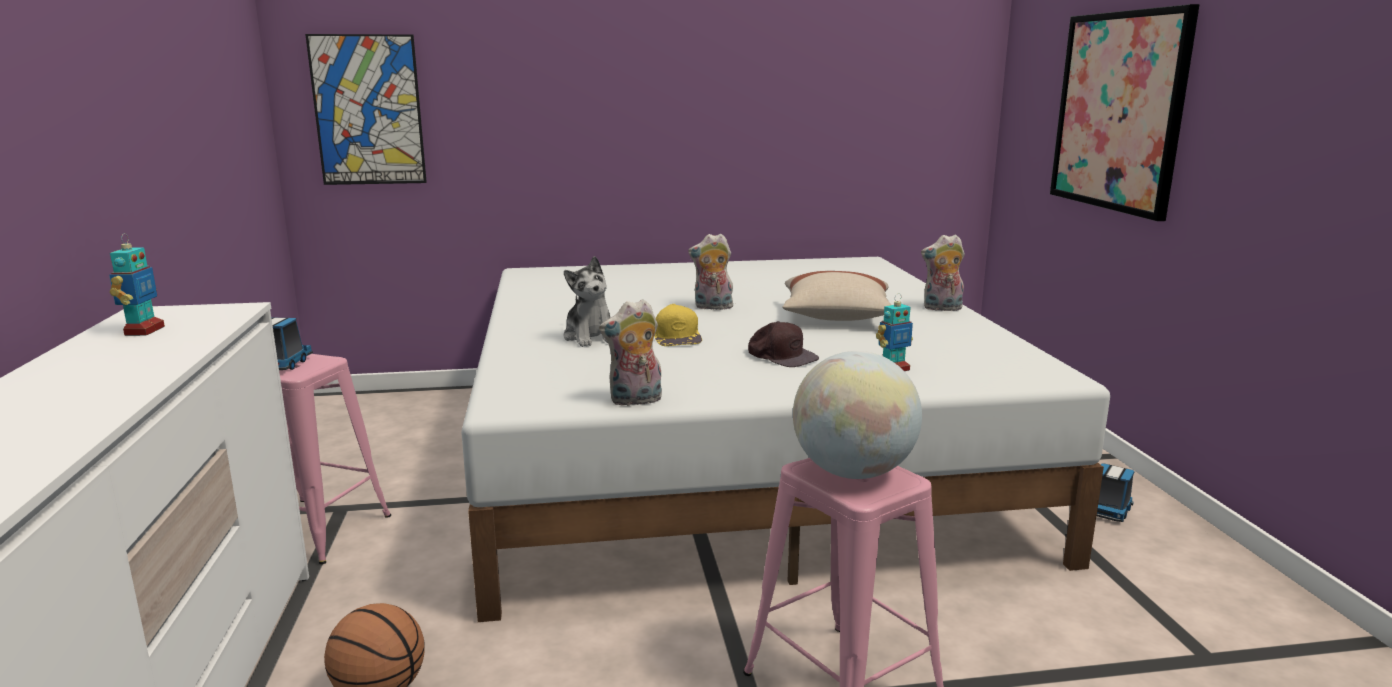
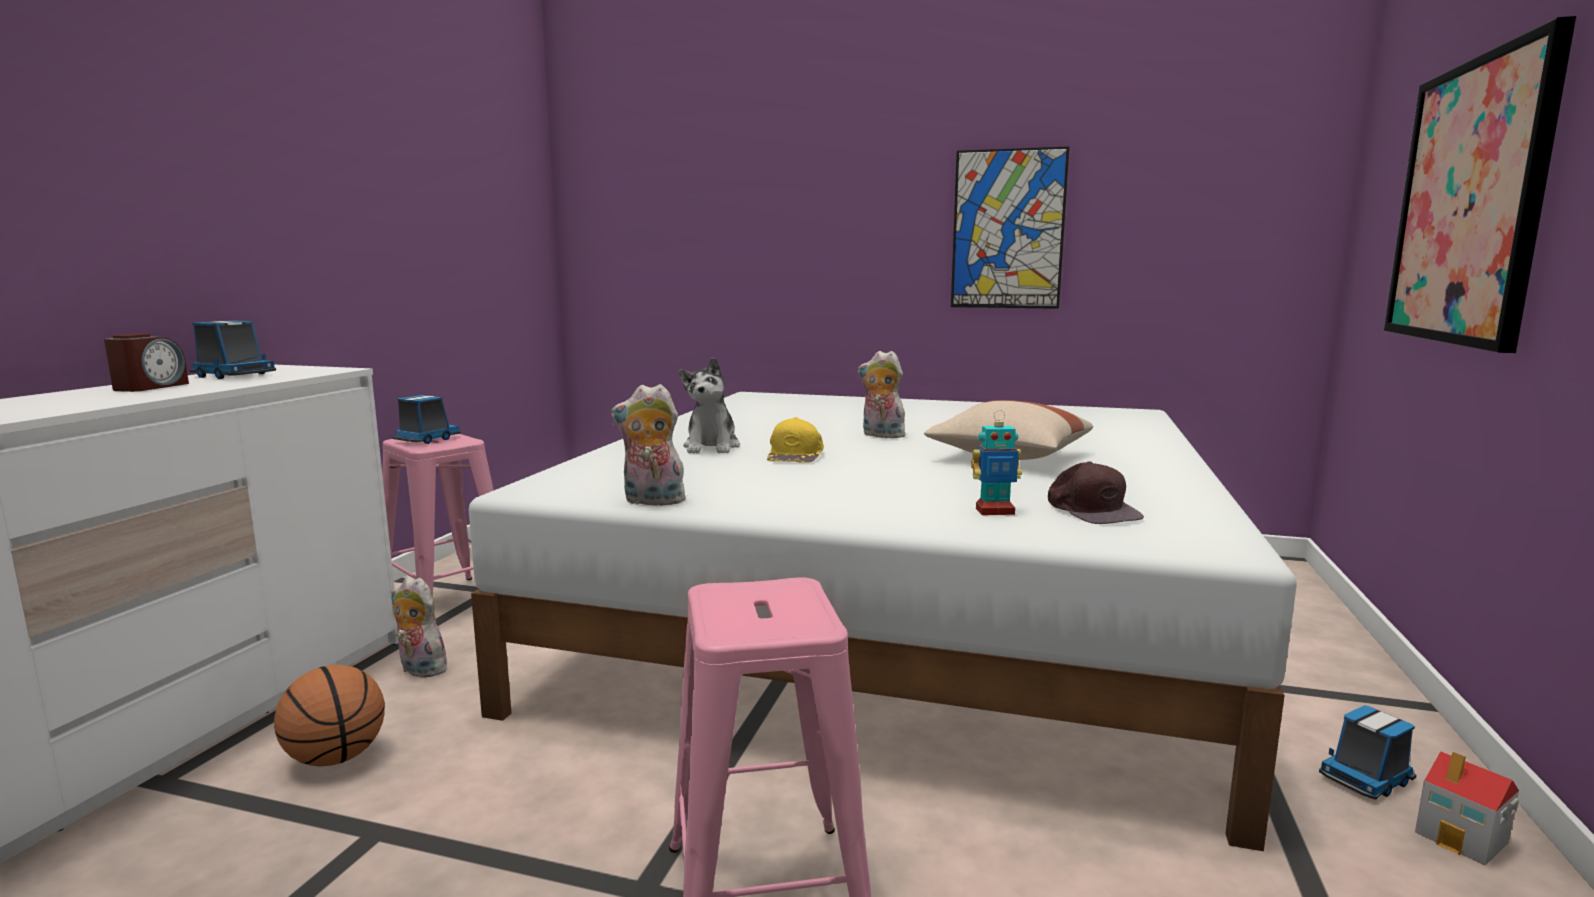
camera: 25 degrees right, 5 degrees down
toy robot [109,233,165,336] -> toy truck [190,320,276,379]
picture [305,34,427,185] -> picture moved to [951,146,1069,309]
brown cap [748,321,819,367] -> brown cap moved to [1048,461,1144,524]
globe [793,351,922,479] -> none
plush toy [921,234,965,311] -> plush toy moved to [392,576,448,678]
none -> alarm clock [104,334,189,392]
none -> toy house [1415,751,1519,866]

